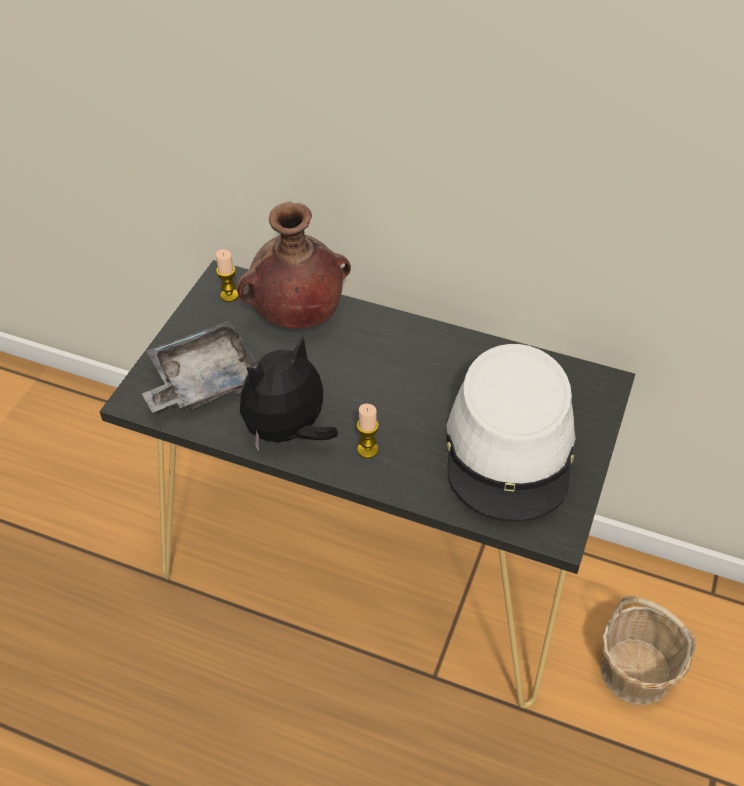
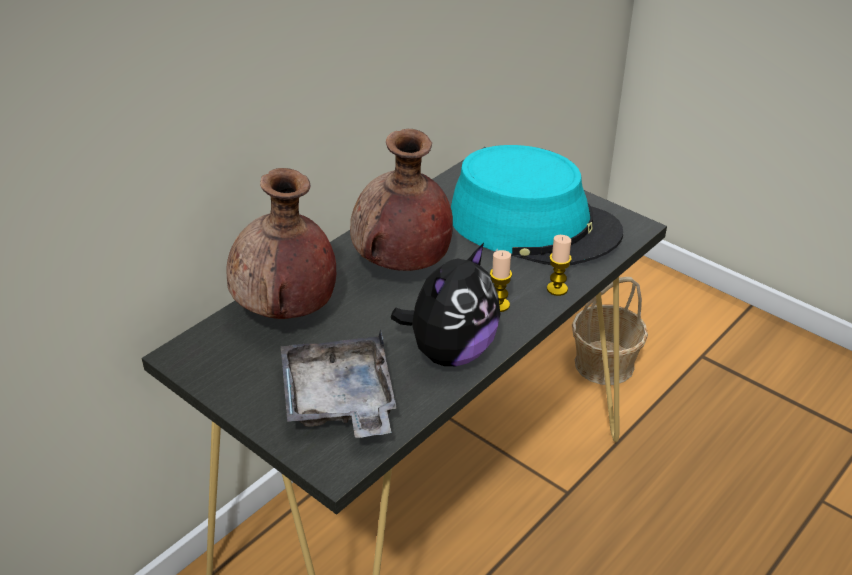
camera: 70 degrees left, 10 degrees down
candle [216,249,239,302] -> candle moved to [547,235,572,296]
plush toy [240,336,338,452] -> plush toy turned 120 degrees counterclockwise [391,243,500,366]
white hat [446,344,576,522] -> turquoise hat [451,145,623,265]
none -> brown vase [350,129,453,271]

